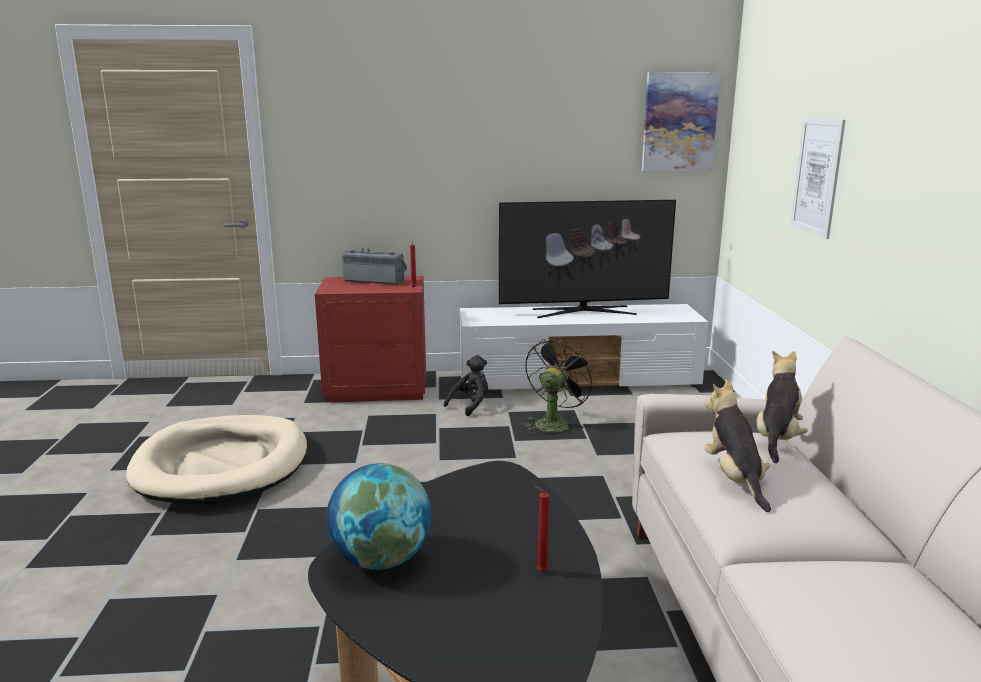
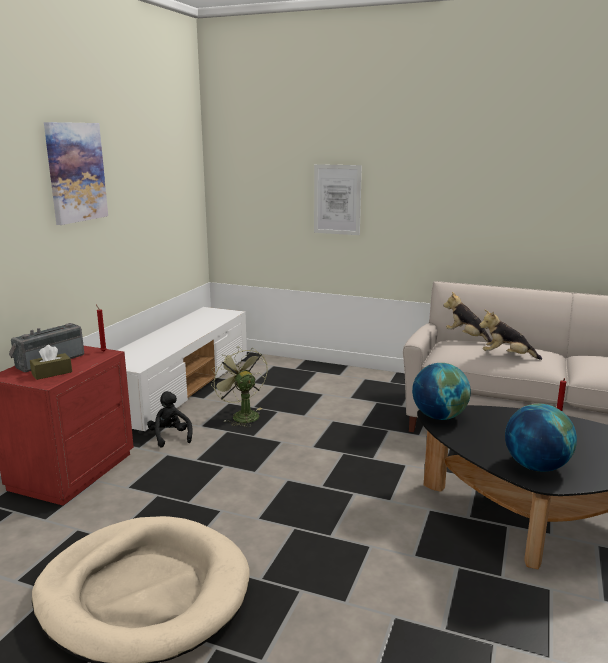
camera: 65 degrees left, 0 degrees up
television [499,200,676,318] -> none
black fan [524,337,596,434] -> green fan [211,346,268,427]
picture [642,72,721,171] -> picture moved to [44,122,108,225]
none -> brown tissue box [30,345,72,380]
none -> globe [412,363,471,420]

